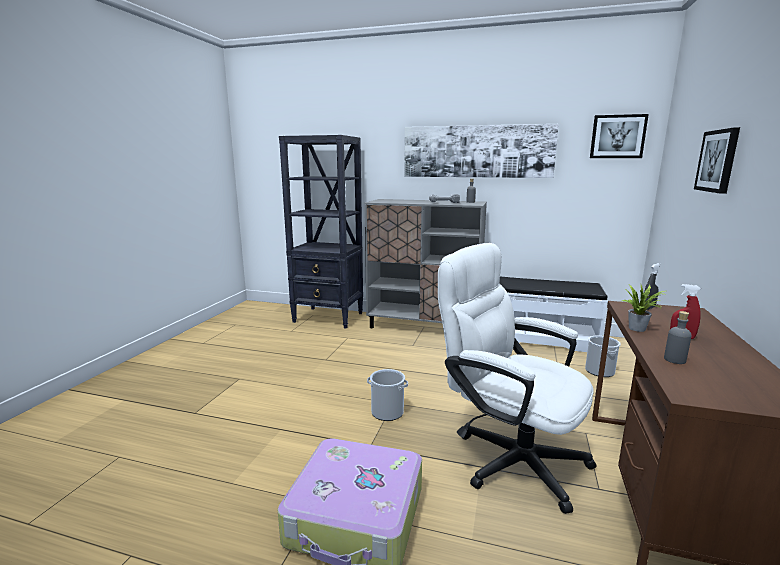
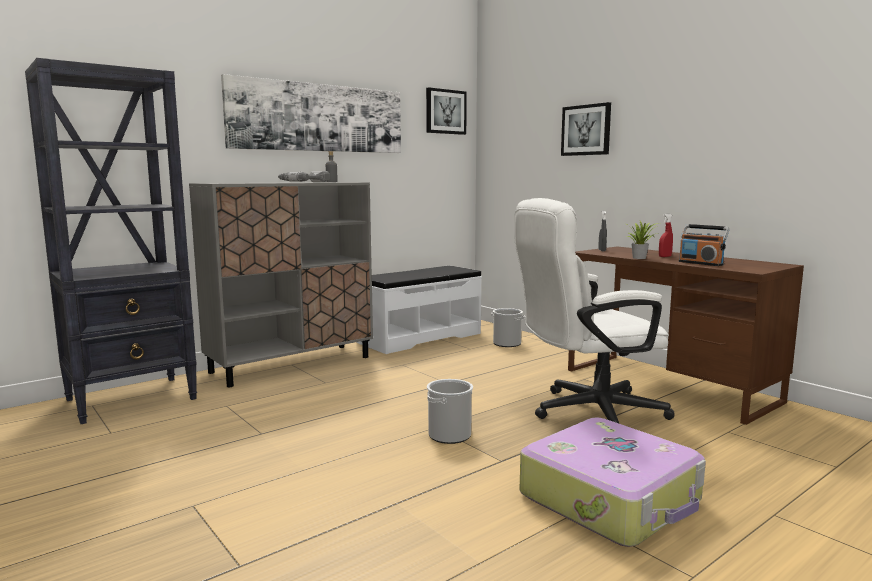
camera: 55 degrees left, 5 degrees down
grey bottle [664,311,692,364] -> radio [679,224,730,266]

